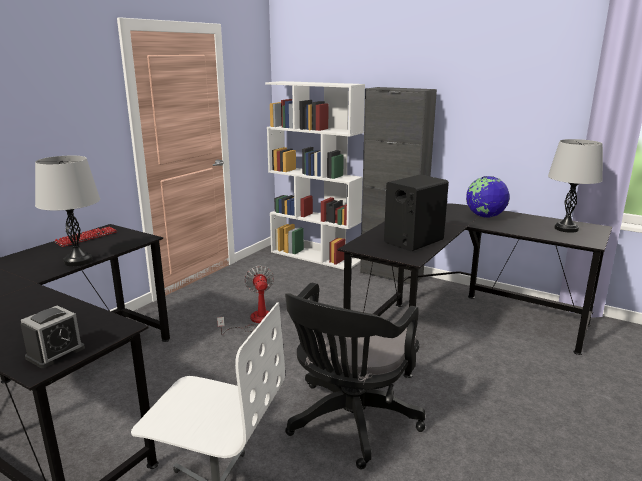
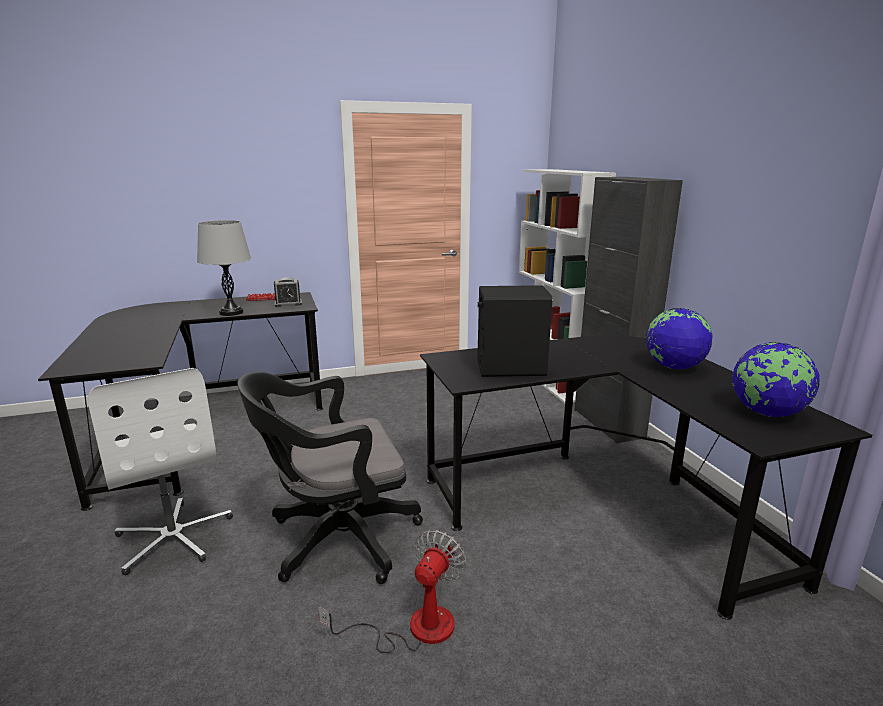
camera: 40 degrees right, 0 degrees up
alarm clock [21,305,85,368] -> alarm clock moved to [274,277,302,307]
fan [217,266,274,335] -> fan moved to [318,530,467,653]
grey table lamp [548,139,603,233] -> globe [732,342,820,417]

